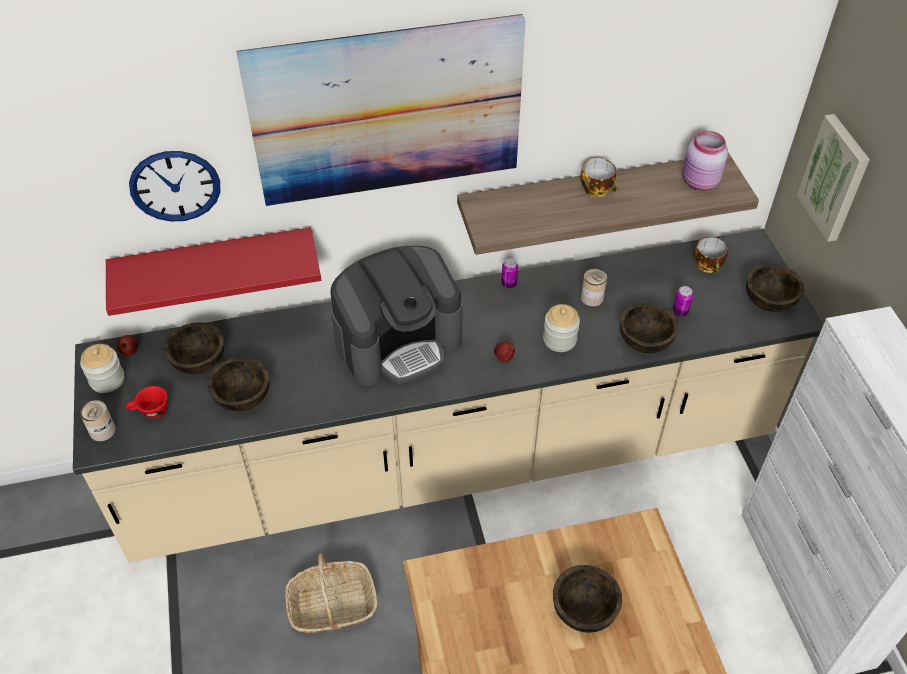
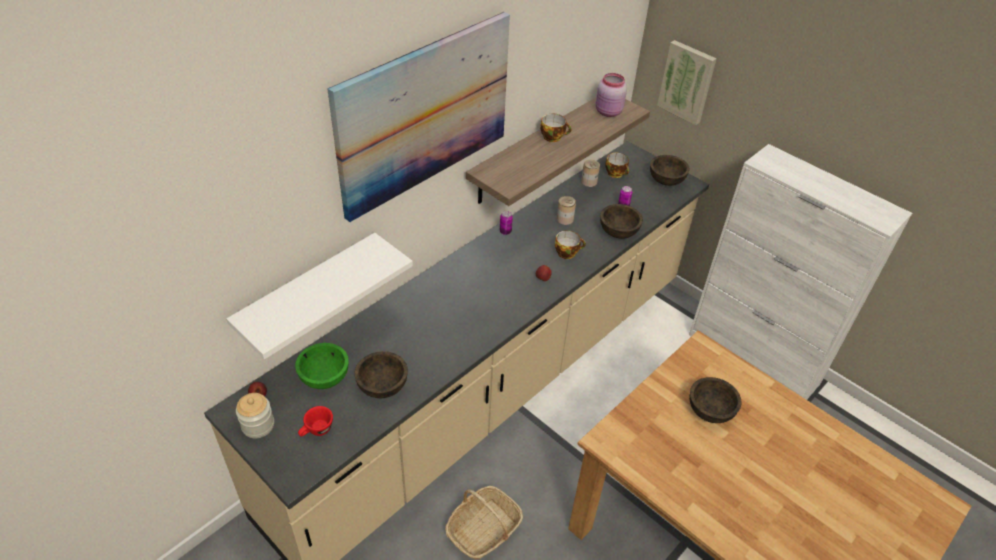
camera: 35 degrees left, 5 degrees down
can [80,400,116,441] -> can moved to [581,160,600,187]
red shelf [106,227,321,316] -> white shelf [226,233,413,360]
wall clock [129,151,220,222] -> none
brown bowl [164,322,224,374] -> green bowl [295,343,349,389]
coffee machine [330,246,462,386] -> none
jar [543,304,580,352] -> cup [555,230,586,259]

